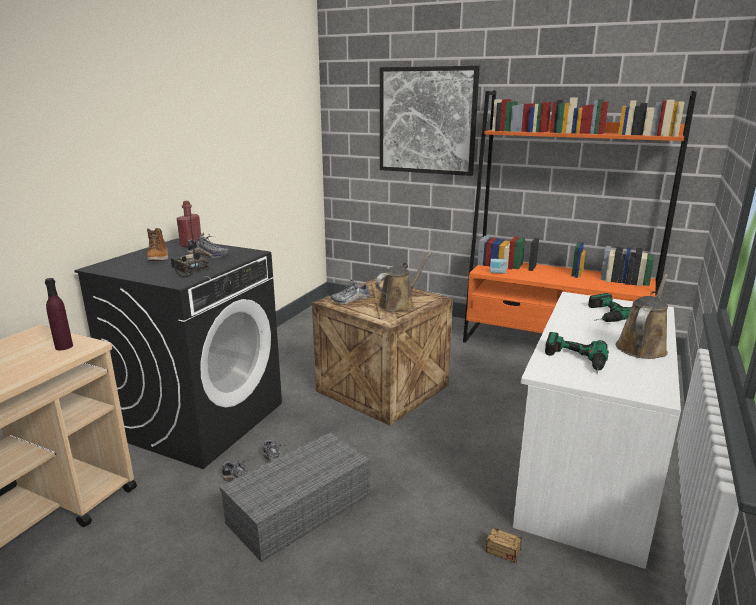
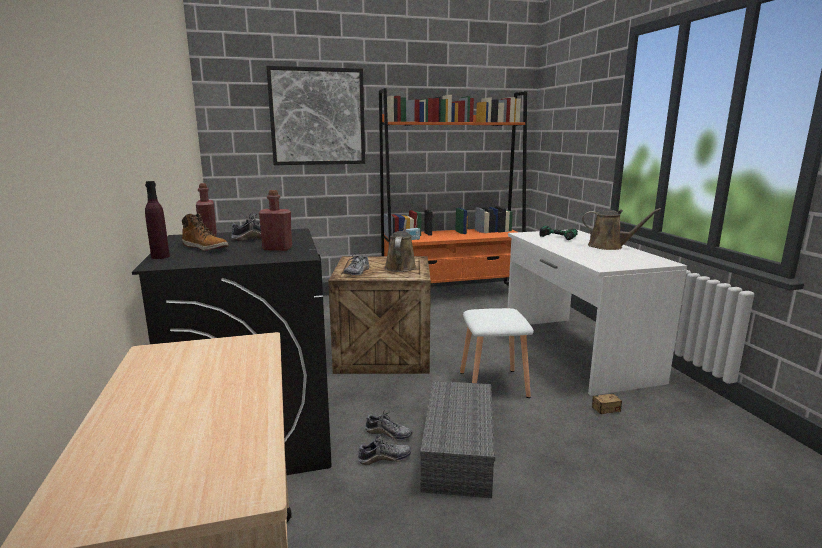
camera: 40 degrees left, 5 degrees down
purple bottle [45,278,73,350] -> purple bottle moved to [145,181,170,259]
radio [170,217,210,277] -> red bottle [259,190,292,251]
power drill [545,332,609,372] -> none
brown watering can [616,274,668,359] -> brown watering can turned 120 degrees clockwise [582,208,661,250]
none -> white stool [460,308,534,398]

